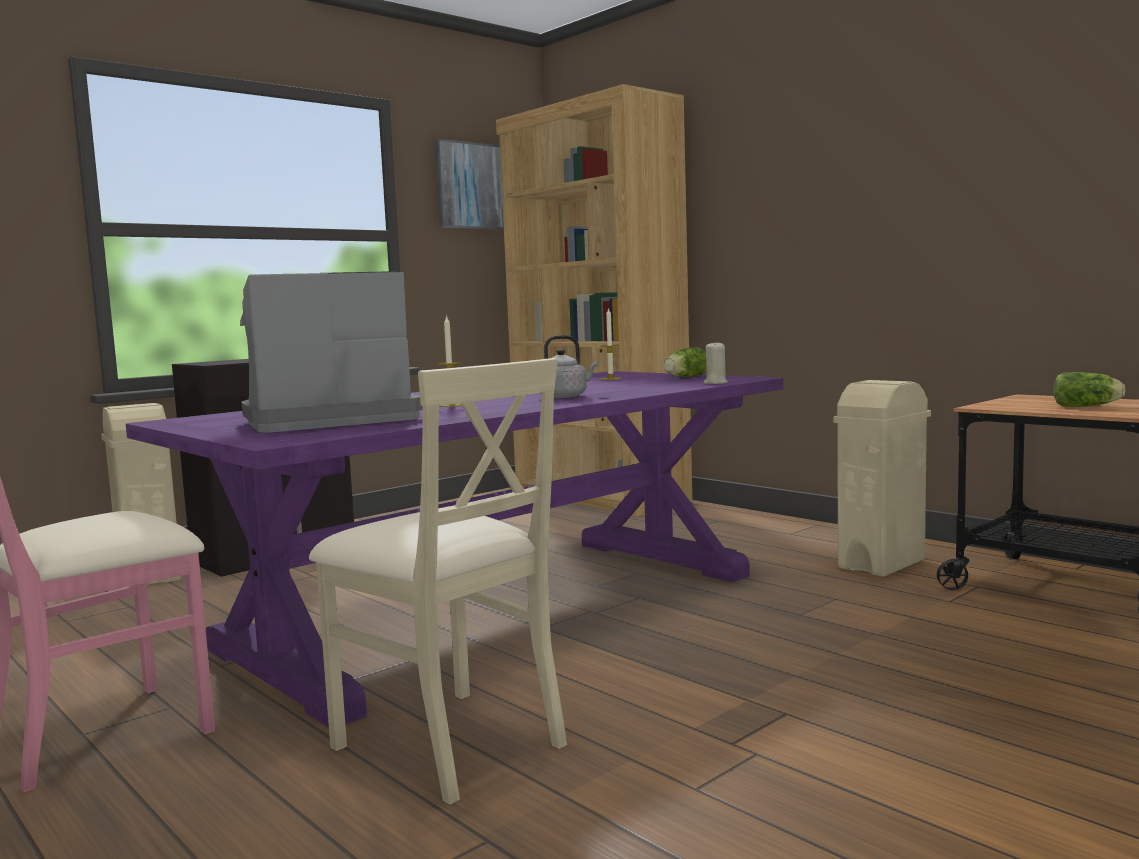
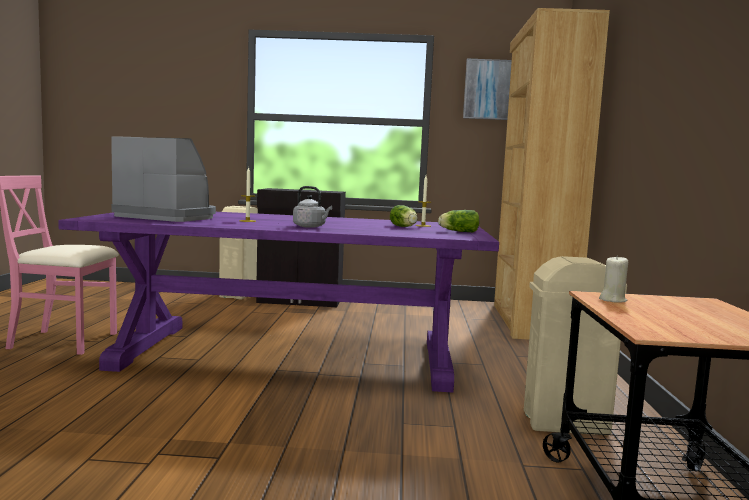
camera: 45 degrees right, 0 degrees up
beige chair [309,358,567,804] -> none
beige candle [704,341,728,384] -> beige candle moved to [599,255,628,303]
lettuce [1054,372,1125,407] -> lettuce moved to [390,205,418,227]

